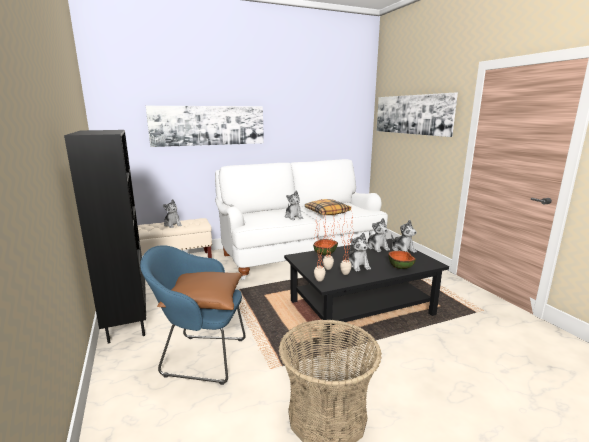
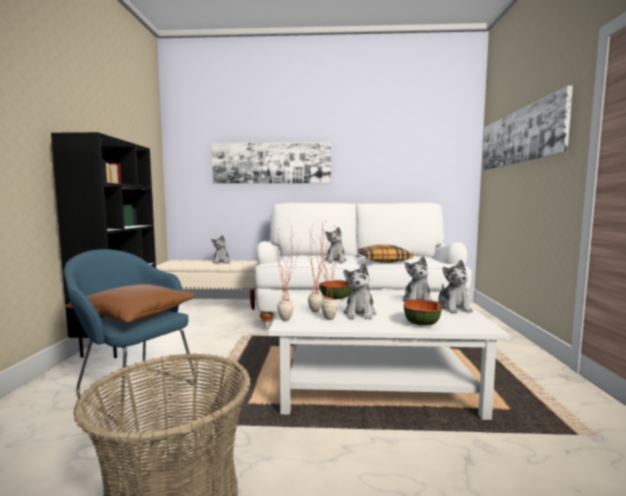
camera: 25 degrees right, 10 degrees down
black coffee table [284,239,449,344] -> white coffee table [269,294,510,420]

